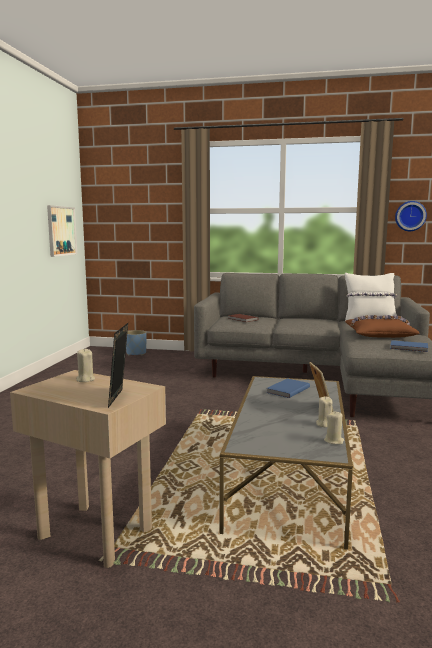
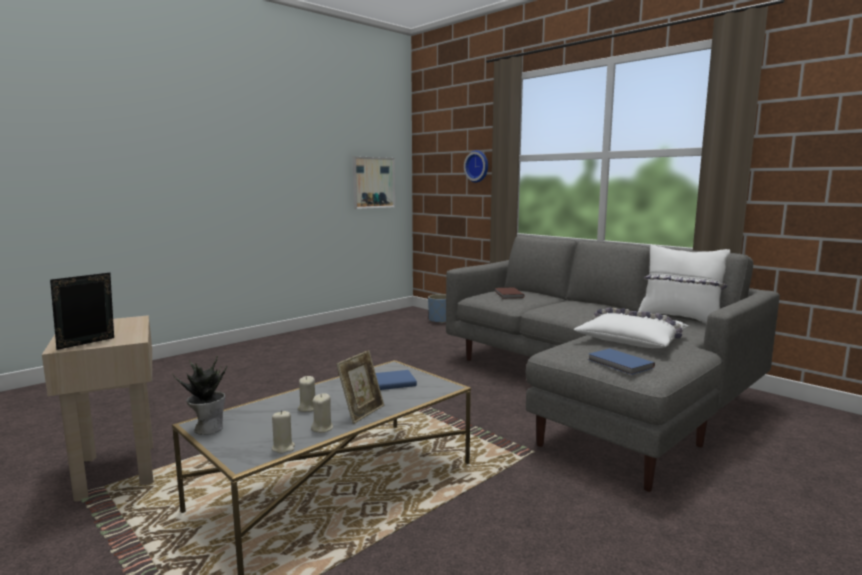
camera: 35 degrees right, 0 degrees up
beige candle [76,349,95,382] -> beige candle moved to [298,376,315,412]
brown pillow [345,315,420,338] -> white pillow [574,308,689,348]
wall clock [395,201,427,231] -> wall clock moved to [464,150,488,183]
none -> potted plant [172,356,227,435]

